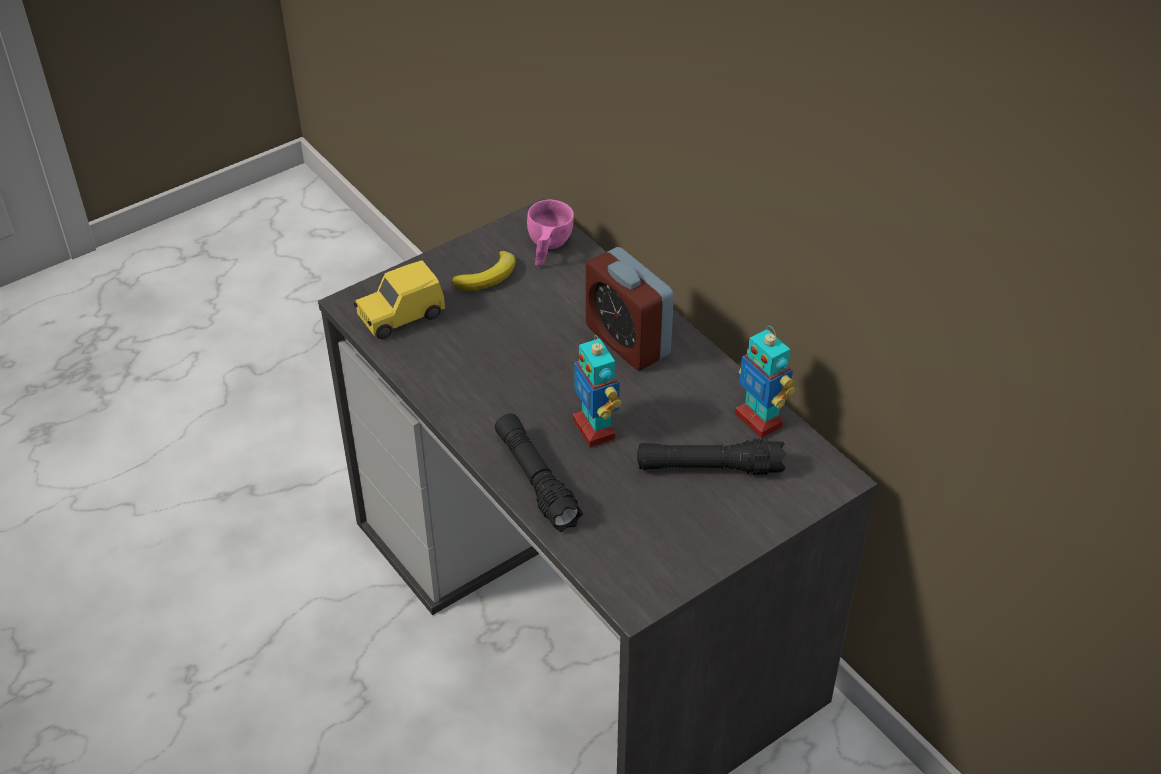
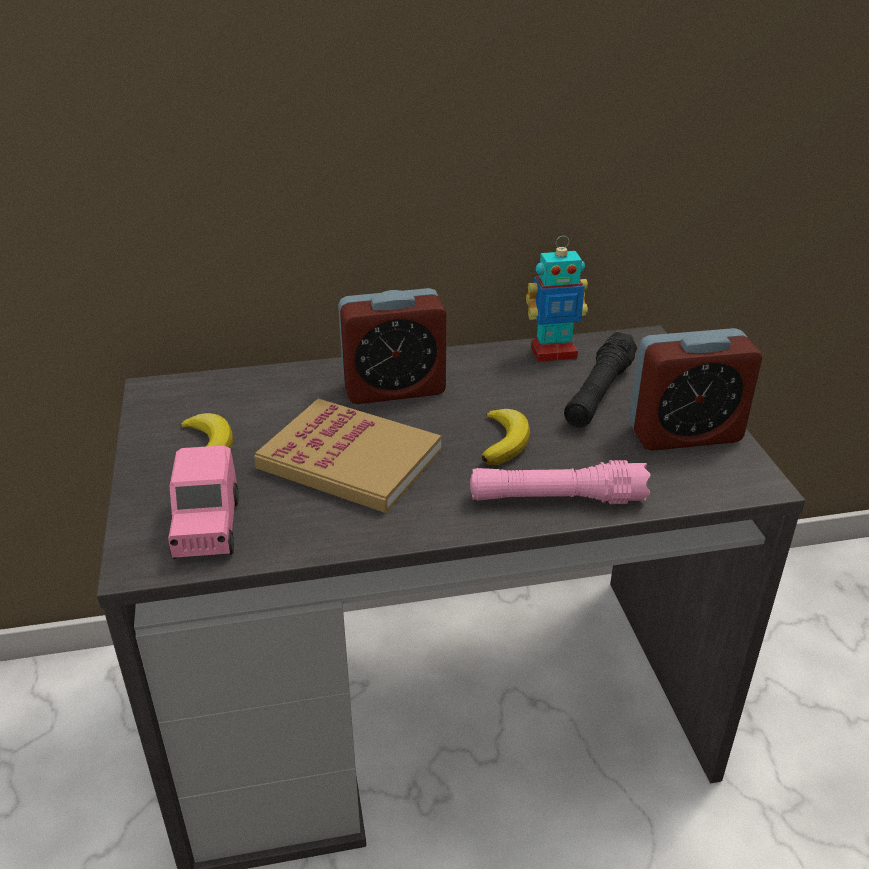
camera: 65 degrees left, 10 degrees down
yellow toy car [354,260,445,339] -> pink toy car [168,445,239,559]
black flashlight [495,413,583,532] -> pink flashlight [470,460,650,504]
pink cup [527,200,574,266] -> none
toy robot [573,335,622,447] -> banana [482,409,530,465]
none -> book [254,399,441,513]
none -> alarm clock [629,328,762,451]

